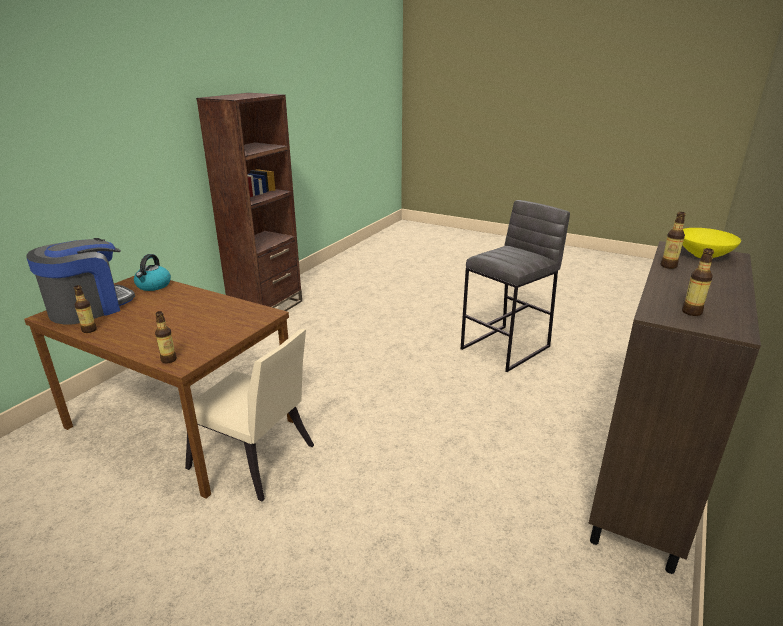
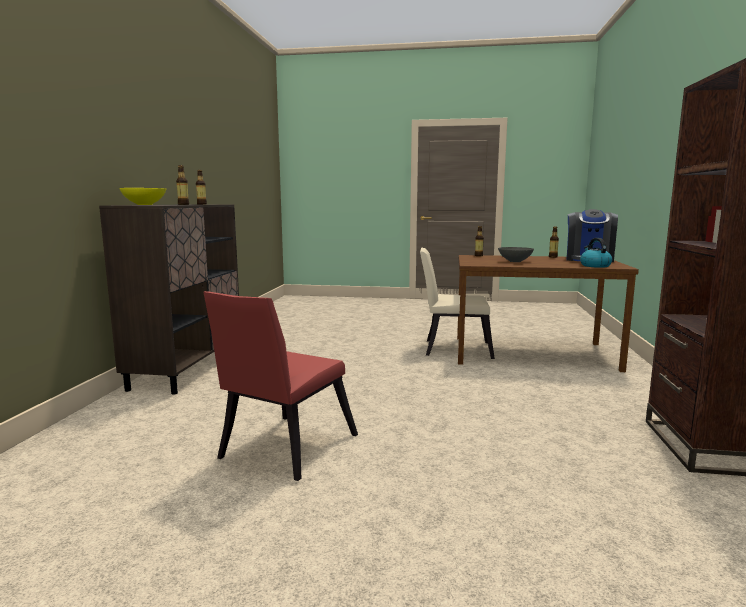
camera: 160 degrees right, 15 degrees down
grey stool [461,200,570,372] -> red chair [204,291,358,481]
none -> grey bowl [498,247,534,262]

